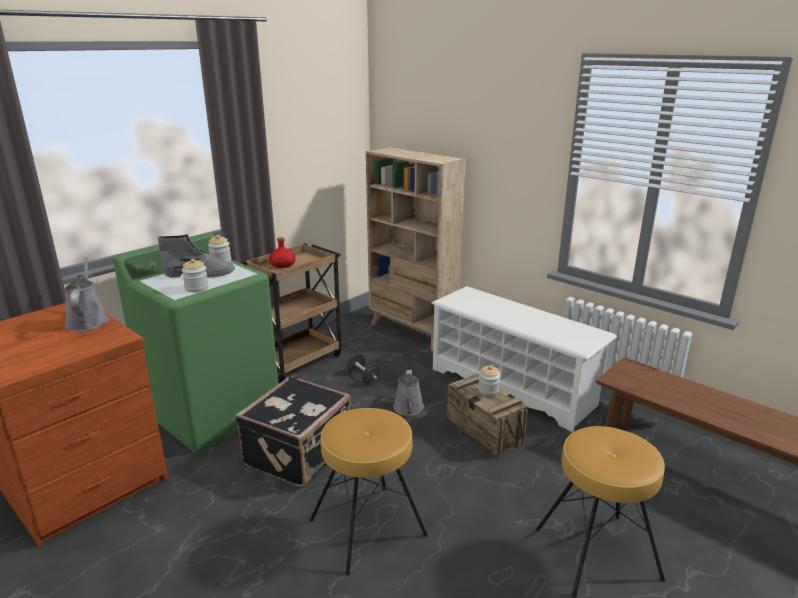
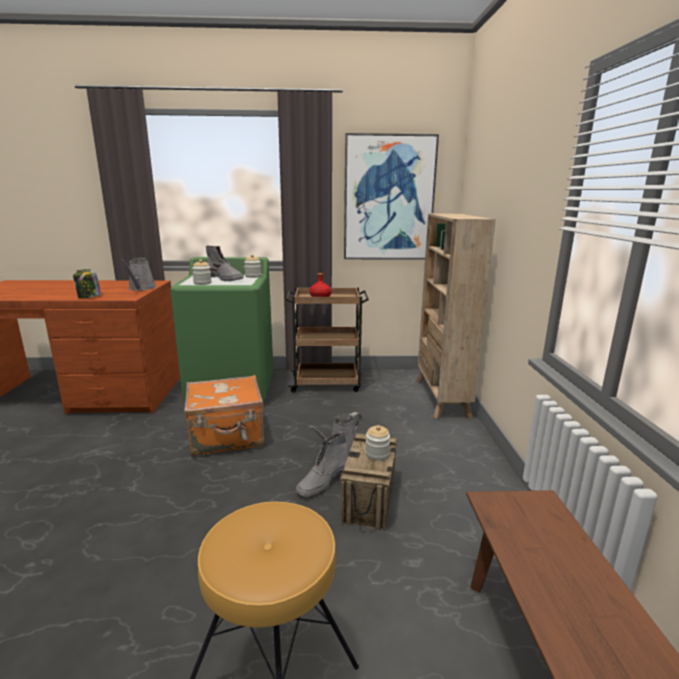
camera: 45 degrees right, 5 degrees down
grey watering can [65,257,109,332] -> grey watering can turned 150 degrees clockwise [120,258,157,291]
black suitcase [235,375,351,487] -> orange suitcase [184,375,265,456]
brown stool [310,408,428,576] -> none
black dumbbell [347,354,380,384] -> none
white shoe rack [431,286,617,432] -> none
none -> jar [73,269,101,298]
none -> grey boot [296,432,348,497]
none -> picture [344,133,439,260]

